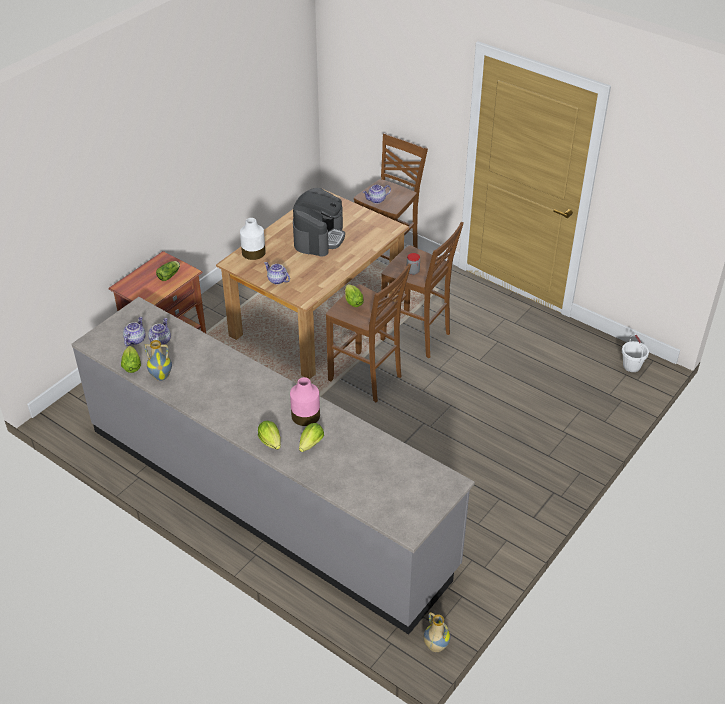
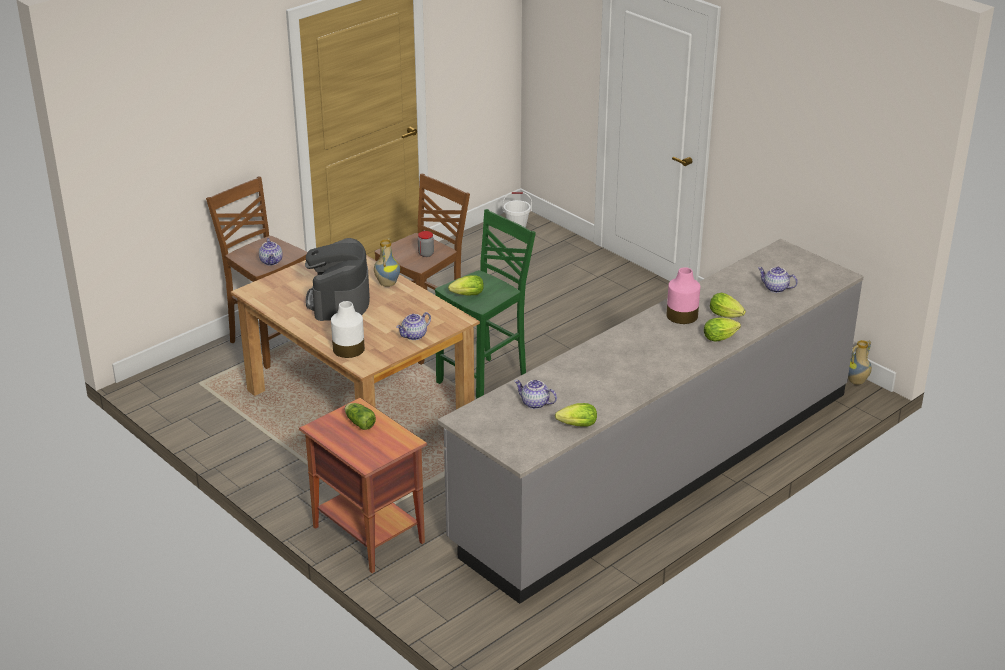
camera: 80 degrees left, 10 degrees down
teapot [123,317,146,346] -> teapot moved to [758,266,798,293]
vase [144,340,172,381] -> vase moved to [374,238,400,287]
coffee machine [293,188,345,257] -> coffee machine turned 120 degrees counterclockwise [305,238,370,321]
brown stool [326,263,411,402] -> green stool [435,209,536,399]

